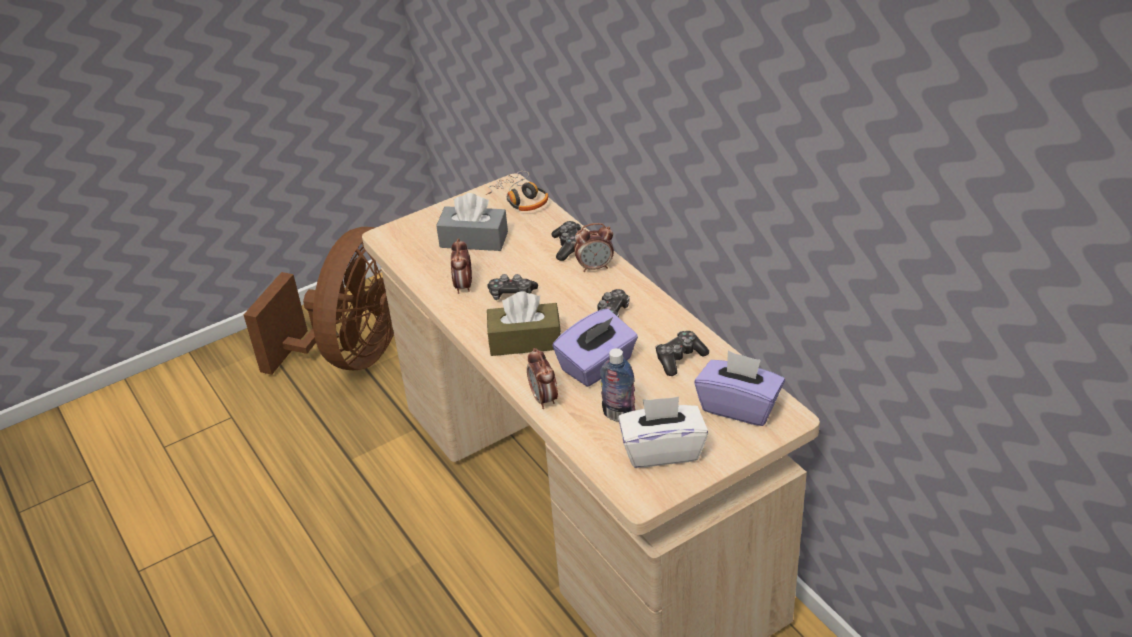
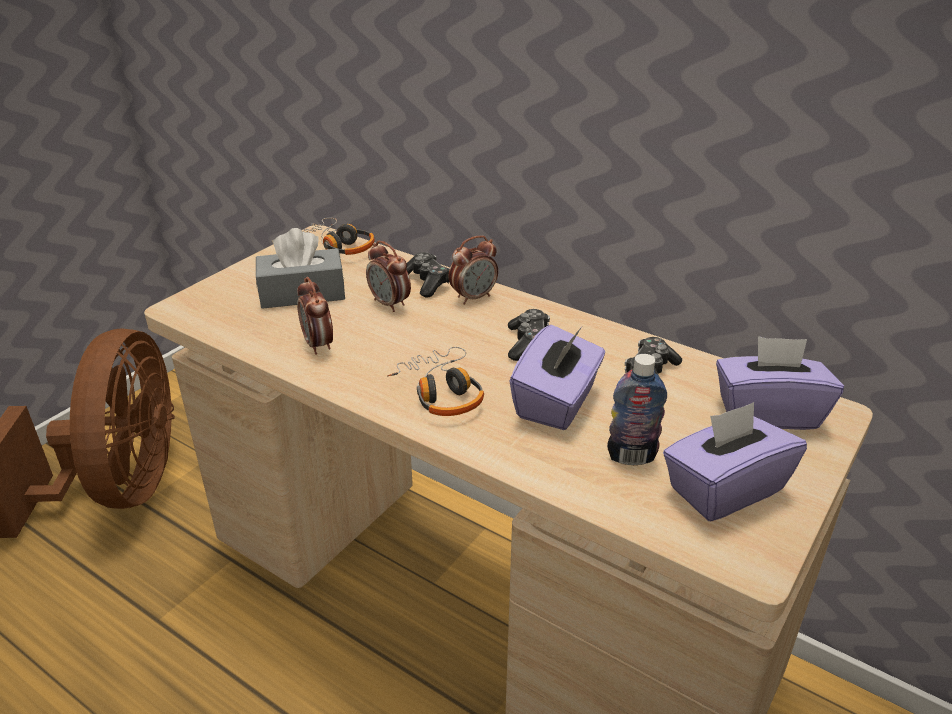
camera: 25 degrees left, 5 degrees down
brown tissue box [487,291,561,356] -> headphones [387,347,484,416]
game controller [488,274,538,300] -> none
alarm clock [527,348,558,409] -> alarm clock moved to [366,241,411,312]
white tissue box [618,397,708,468] -> purple tissue box [663,402,807,521]

